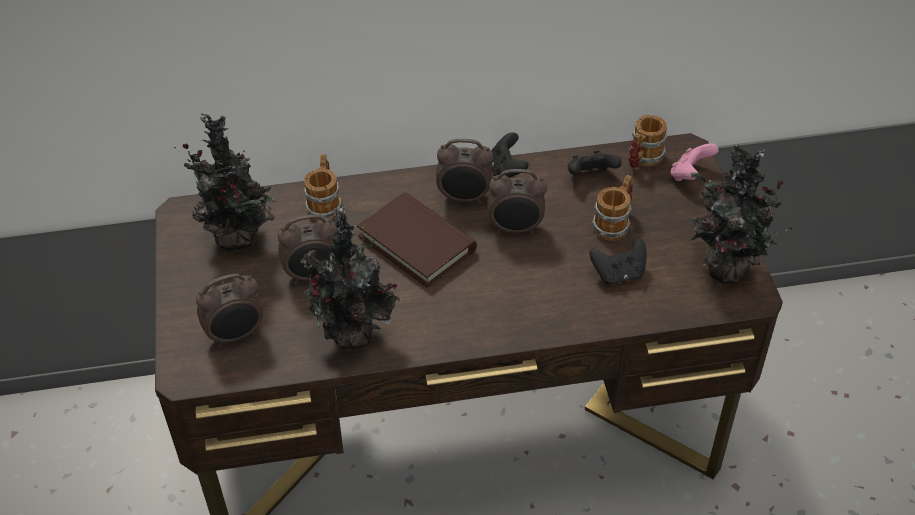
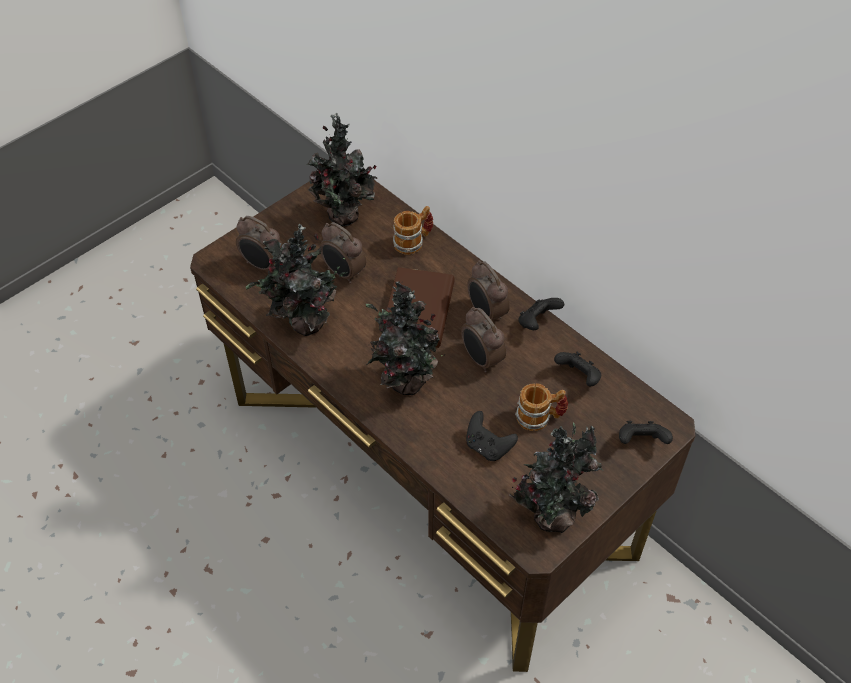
camera: 55 degrees right, 5 degrees up
mug [629,115,668,169] -> none
pink game controller [670,143,719,181] -> black game controller [619,421,673,444]
none -> potted plant [366,281,445,395]

